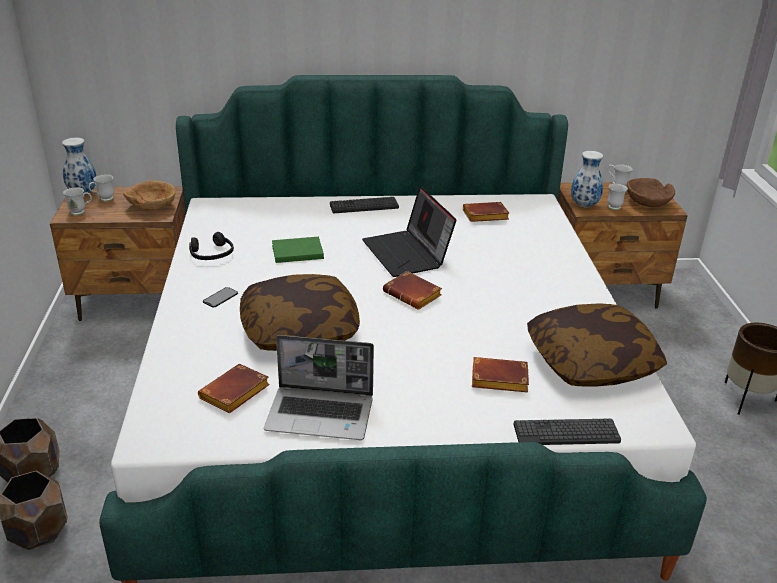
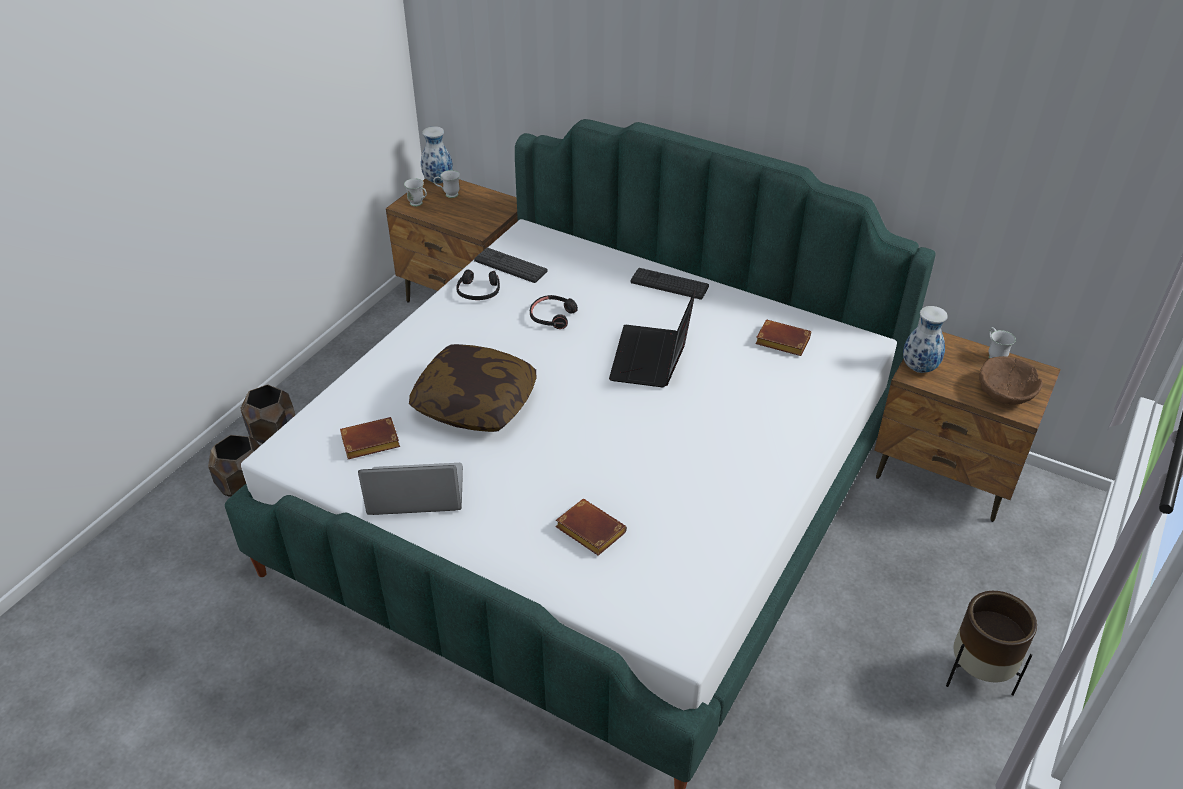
camera: 35 degrees right, 10 degrees up
brown bowl [123,180,176,211] -> none
phone [203,287,238,307] -> none
laptop [264,335,374,440] -> laptop turned 135 degrees clockwise [358,463,463,515]
green book [272,237,324,263] -> black headphones [530,295,578,329]
brown book [383,271,442,310] -> none
keyboard [514,418,621,445] -> keyboard moved to [474,247,547,283]
pillow [527,303,667,387] -> none
white mug [608,182,628,210] -> none

